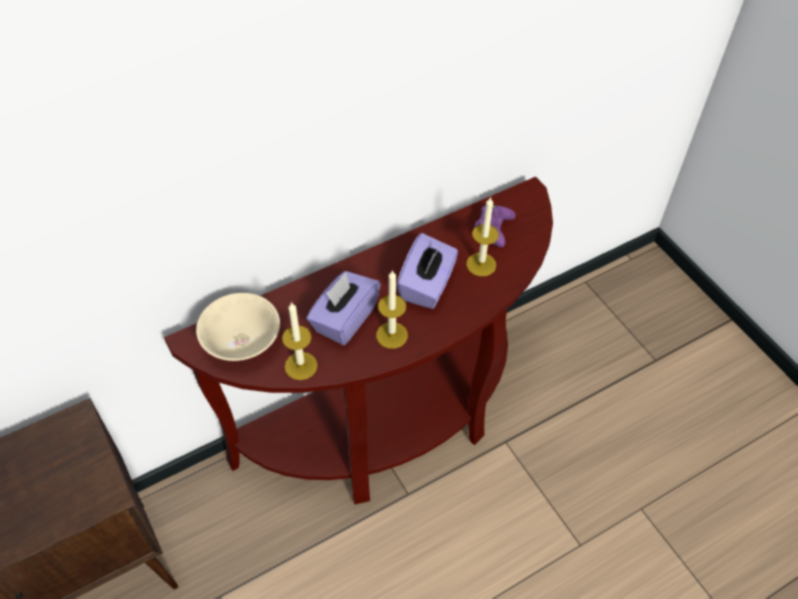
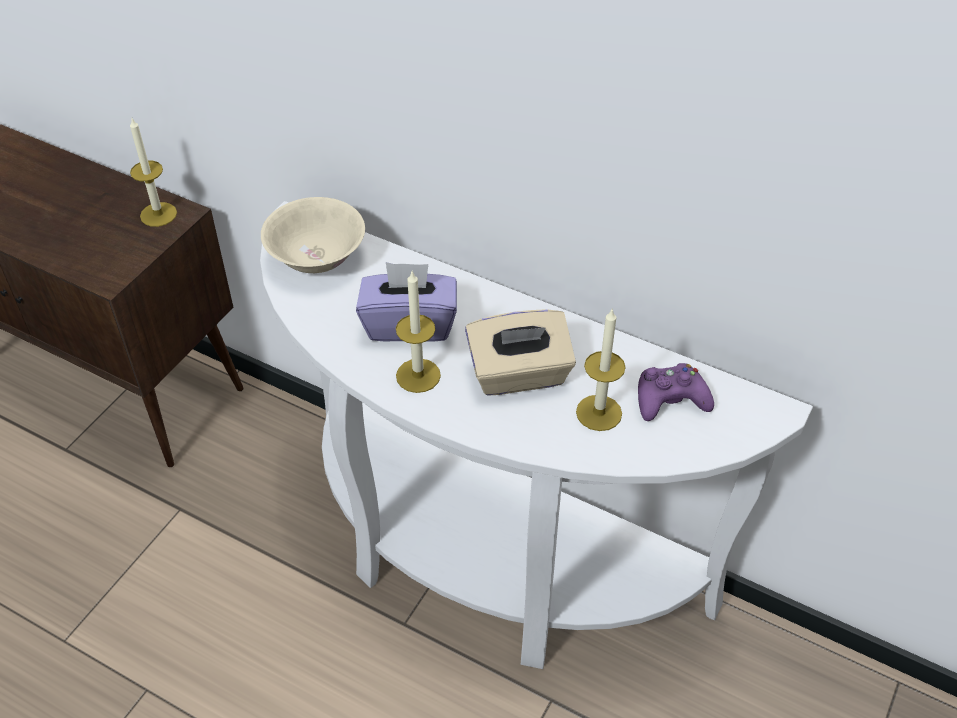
camera: 60 degrees right, 5 degrees down
brown console table [164,177,553,504] -> white console table [260,201,813,669]
candle [282,302,318,380] -> candle moved to [130,118,177,227]
purple tissue box [396,233,458,309] -> beige tissue box [465,309,576,396]

